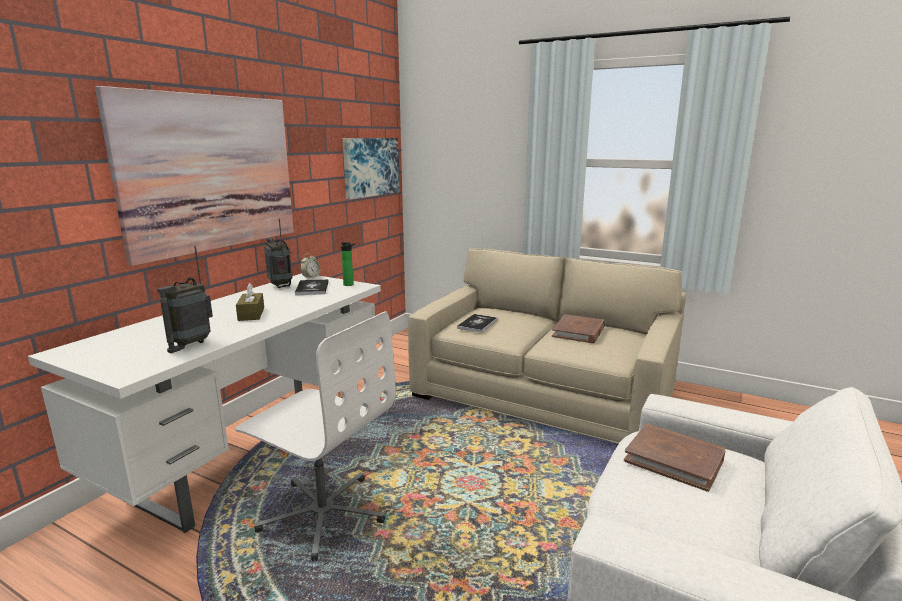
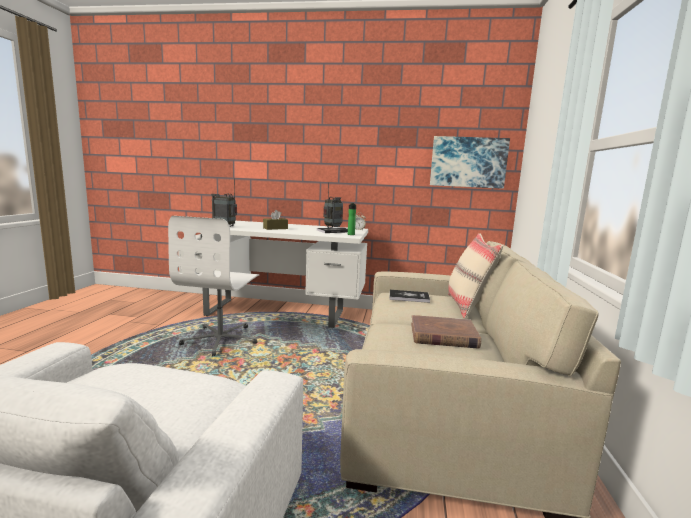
camera: 70 degrees right, 5 degrees down
picture [95,86,294,266] -> none
brown book [624,424,725,492] -> none
none -> beige pillow [448,233,503,319]

